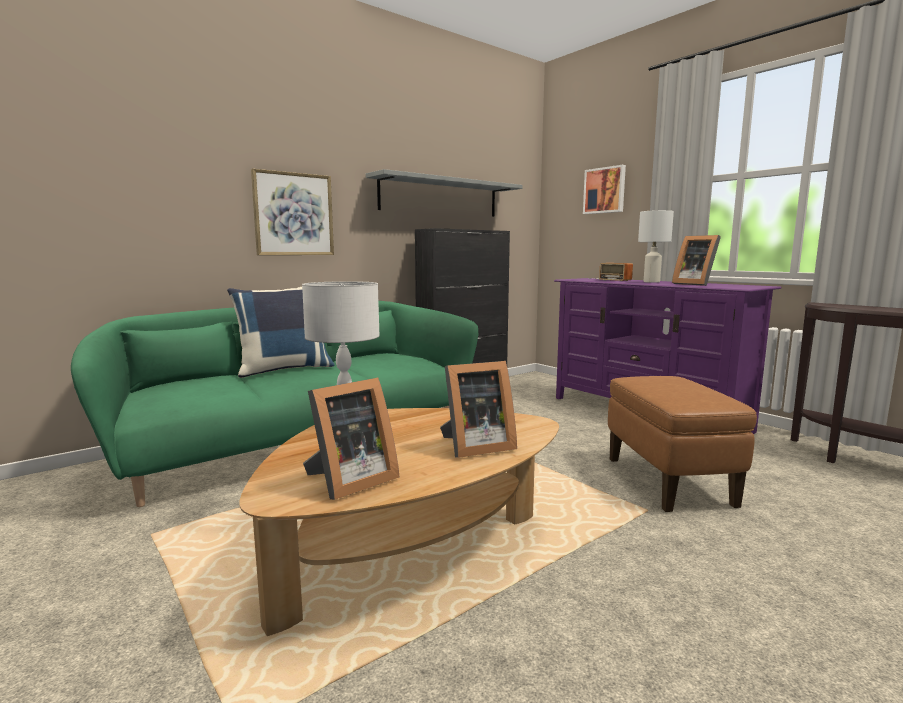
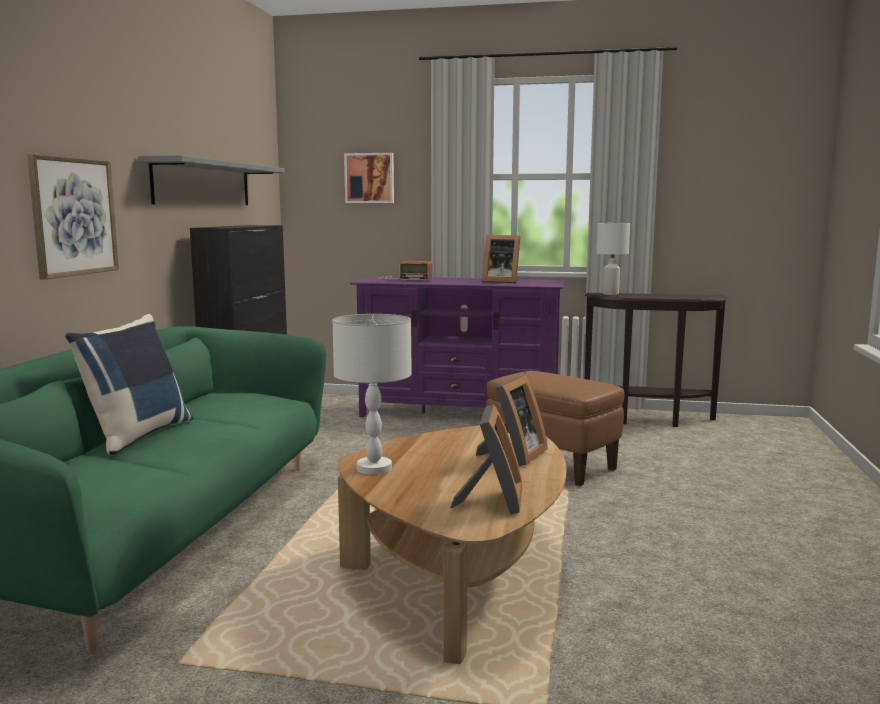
camera: 40 degrees left, 0 degrees up
white table lamp [638,210,674,283] -> white table lamp moved to [596,223,630,295]

